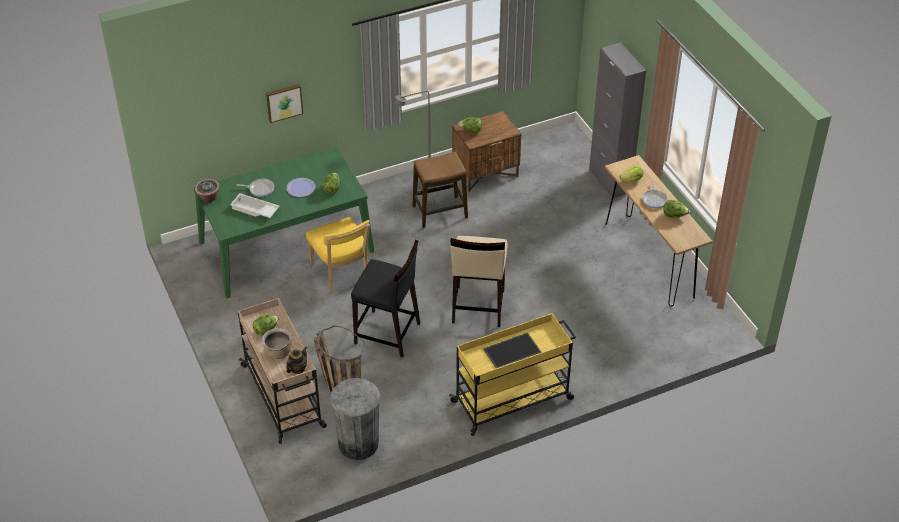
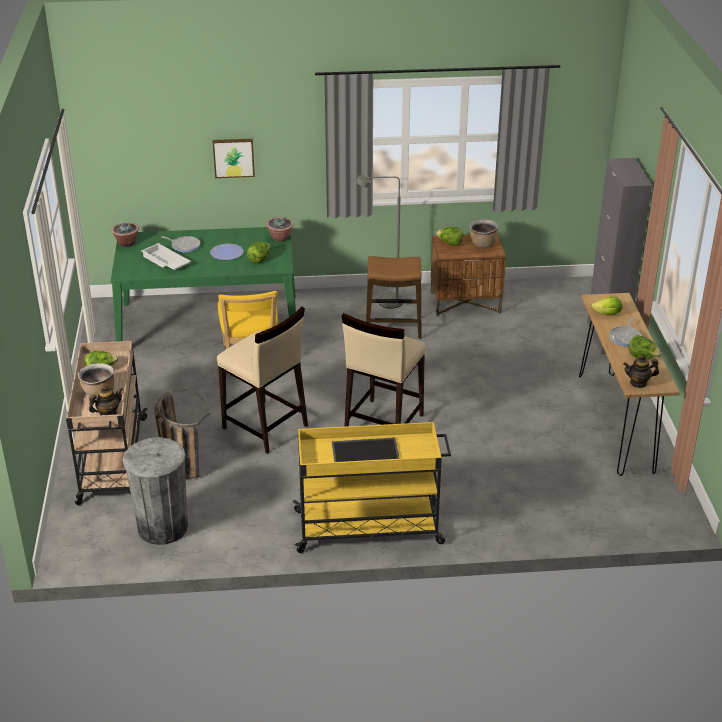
camera: 20 degrees right, 10 degrees down
black stool [351,240,420,358] -> beige stool [217,307,308,454]
none -> potted plant [266,217,294,242]
none -> brown cooking pot [469,219,499,248]
none -> teapot [623,355,659,388]

